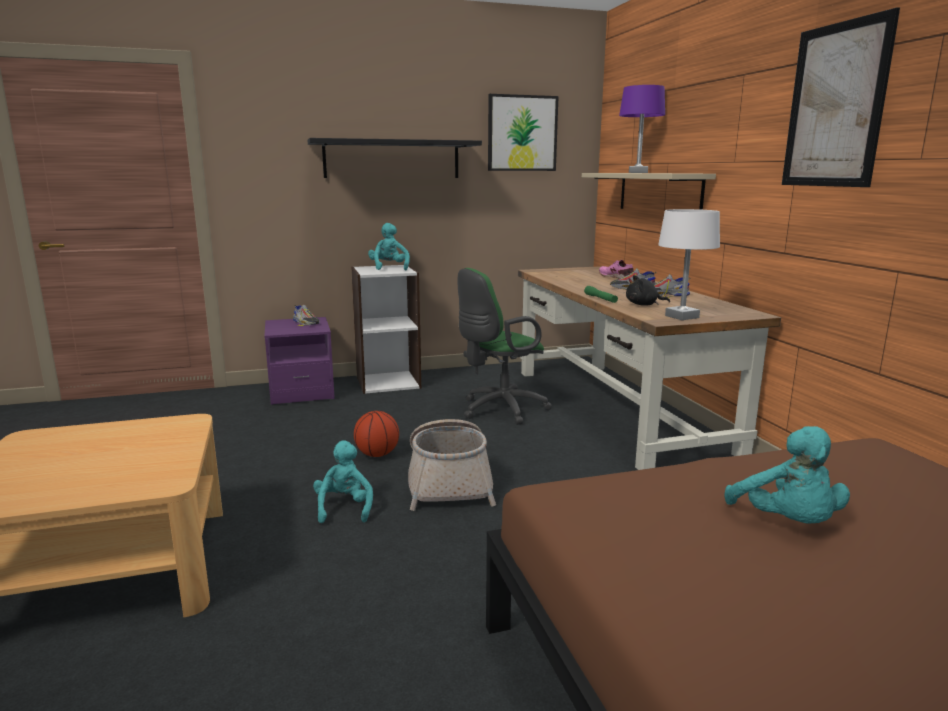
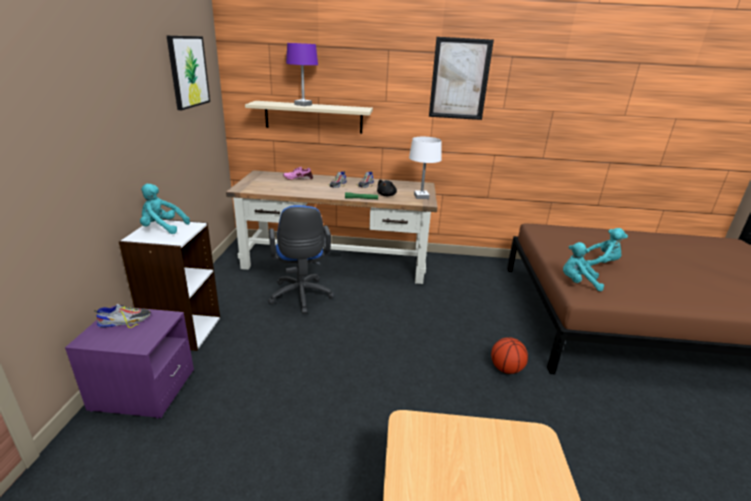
camera: 70 degrees left, 10 degrees up
black shelf [307,138,482,178] -> none
turquoise plush toy [313,440,373,523] -> turquoise plush toy moved to [563,242,604,291]
basketball [354,411,399,457] -> basketball moved to [491,337,528,374]
basket [408,419,496,511] -> none
green office chair [458,268,552,425] -> blue office chair [268,205,335,314]

